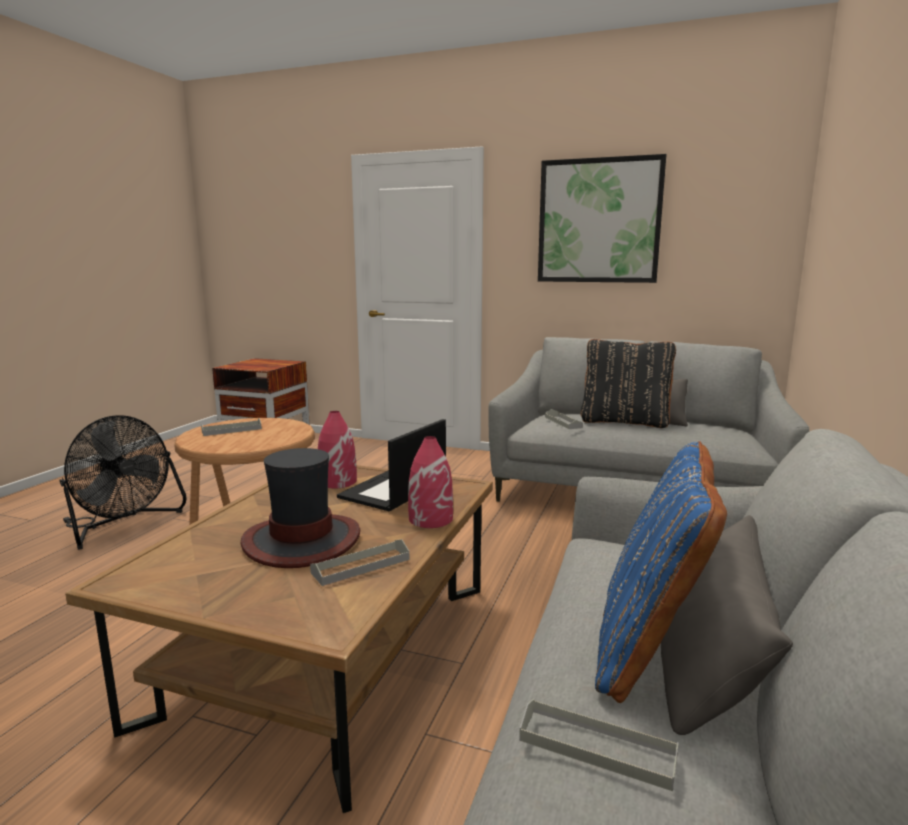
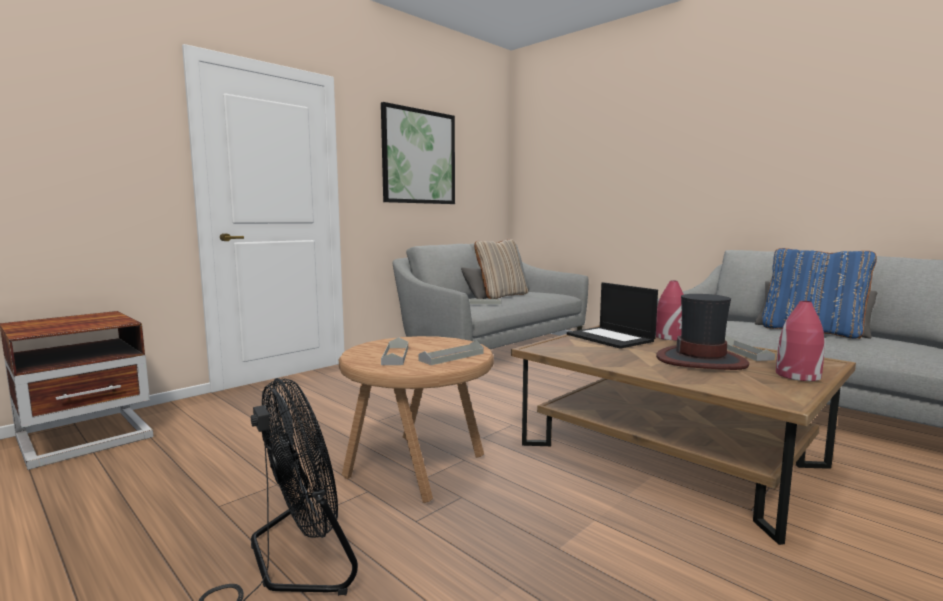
camera: 65 degrees left, 5 degrees down
red vase [318,411,357,489] -> red vase moved to [776,301,825,381]
grey tray [519,699,679,791] -> grey tray moved to [418,341,483,365]
black pillow [581,339,676,428] -> beige pillow [474,239,528,299]

